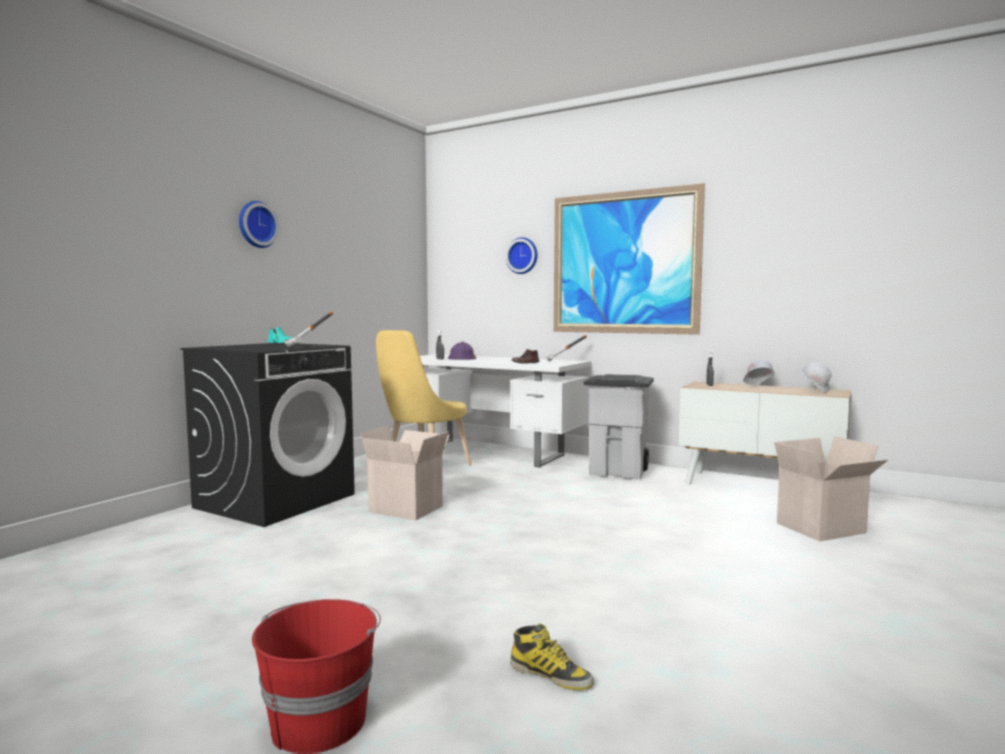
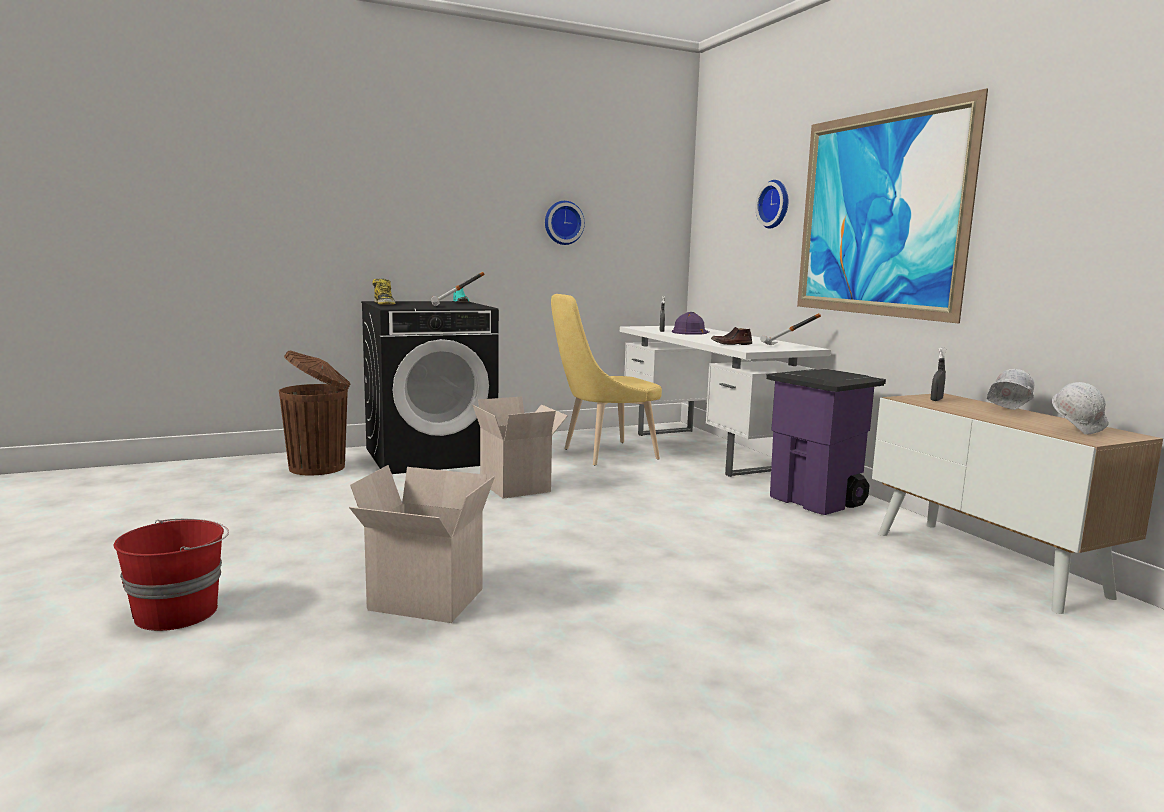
camera: 35 degrees right, 5 degrees up
wall clock [239,201,279,248] -> wall clock moved to [545,201,585,245]
boot [510,623,594,690] -> boot moved to [373,279,395,305]
grey trash can [583,374,654,479] -> purple trash can [766,369,886,515]
cardboard box [774,436,888,541] -> cardboard box moved to [349,465,495,623]
none -> brown trash can [279,351,350,475]

